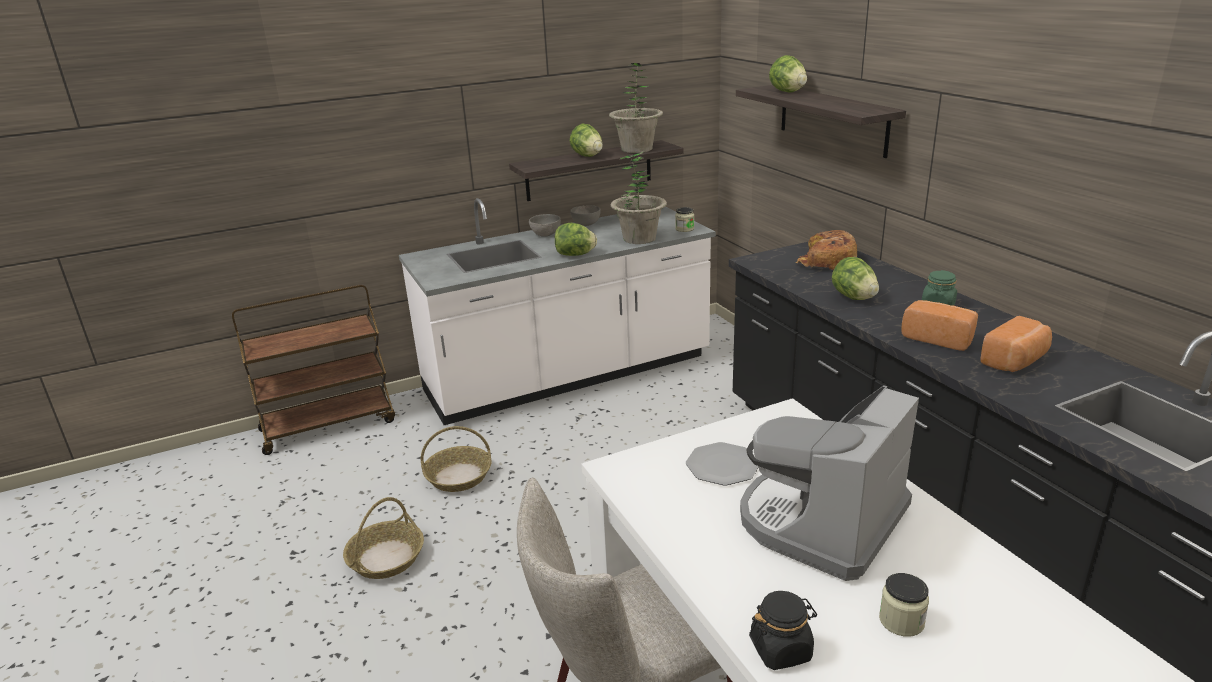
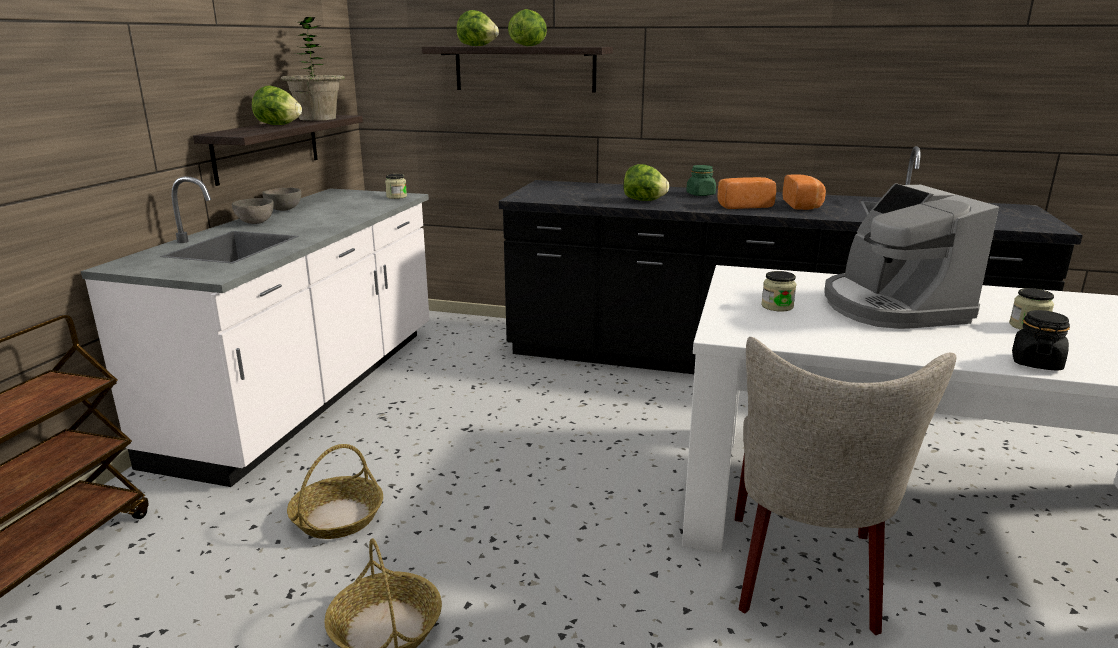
camera: 50 degrees left, 5 degrees down
lettuce [555,223,597,256] -> lettuce moved to [508,9,547,46]
potted plant [610,151,667,244] -> none
plate [686,442,758,485] -> jar [761,271,796,312]
bread [796,230,857,270] -> none

